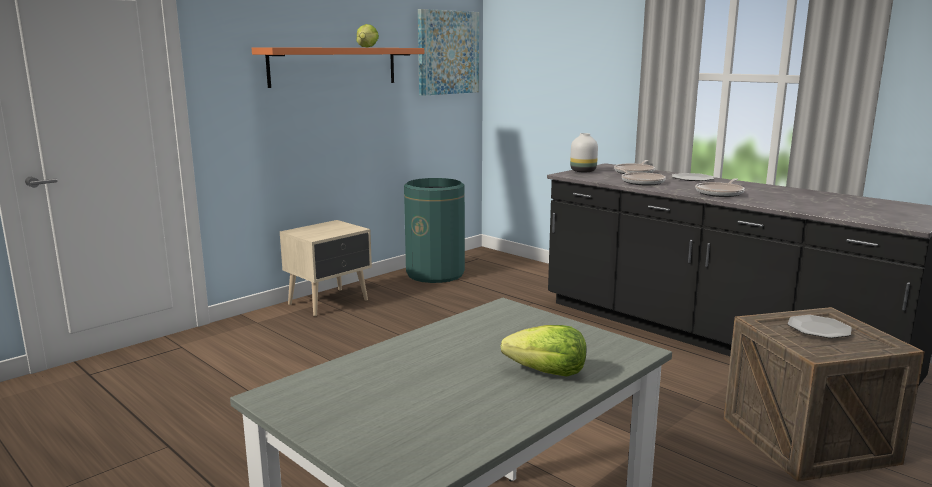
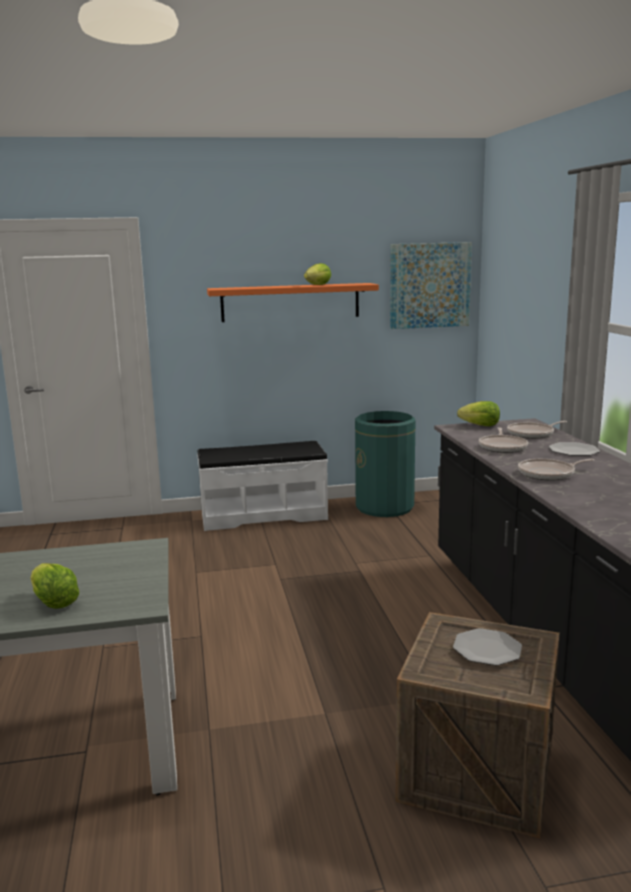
camera: 35 degrees right, 0 degrees up
beige nightstand [280,220,372,316] -> white bench [197,441,328,531]
white vase [570,133,598,172] -> lettuce [457,401,500,426]

